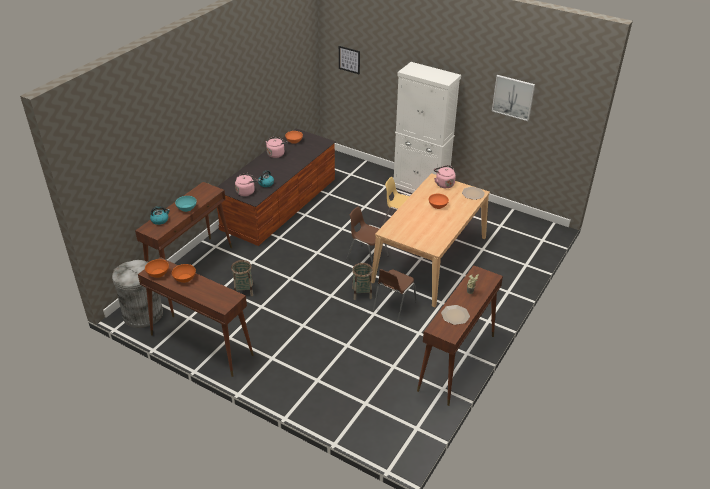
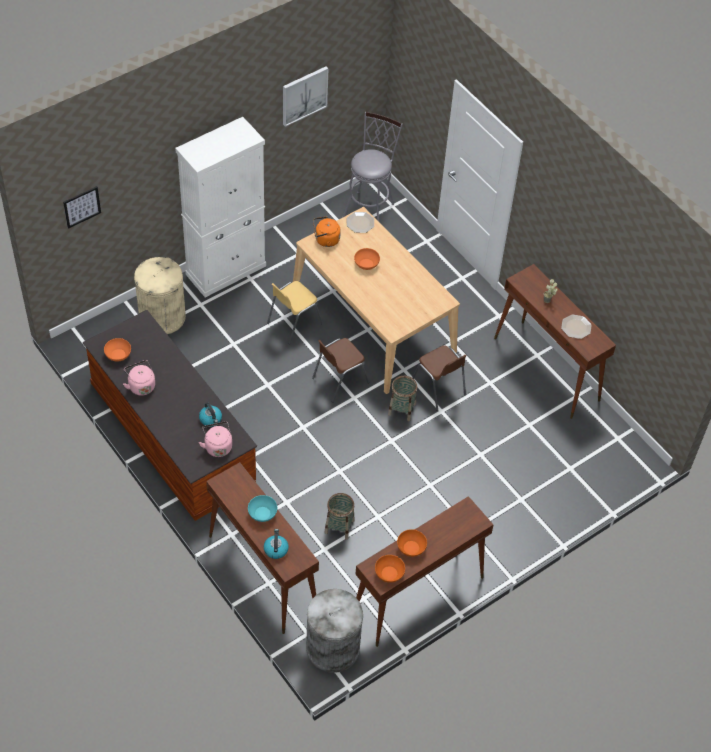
camera: 70 degrees left, 15 degrees up
pink kettle [434,165,456,188] -> orange kettle [314,216,341,247]
none -> beige trash can [134,257,186,334]
none -> grey stool [342,112,402,221]

